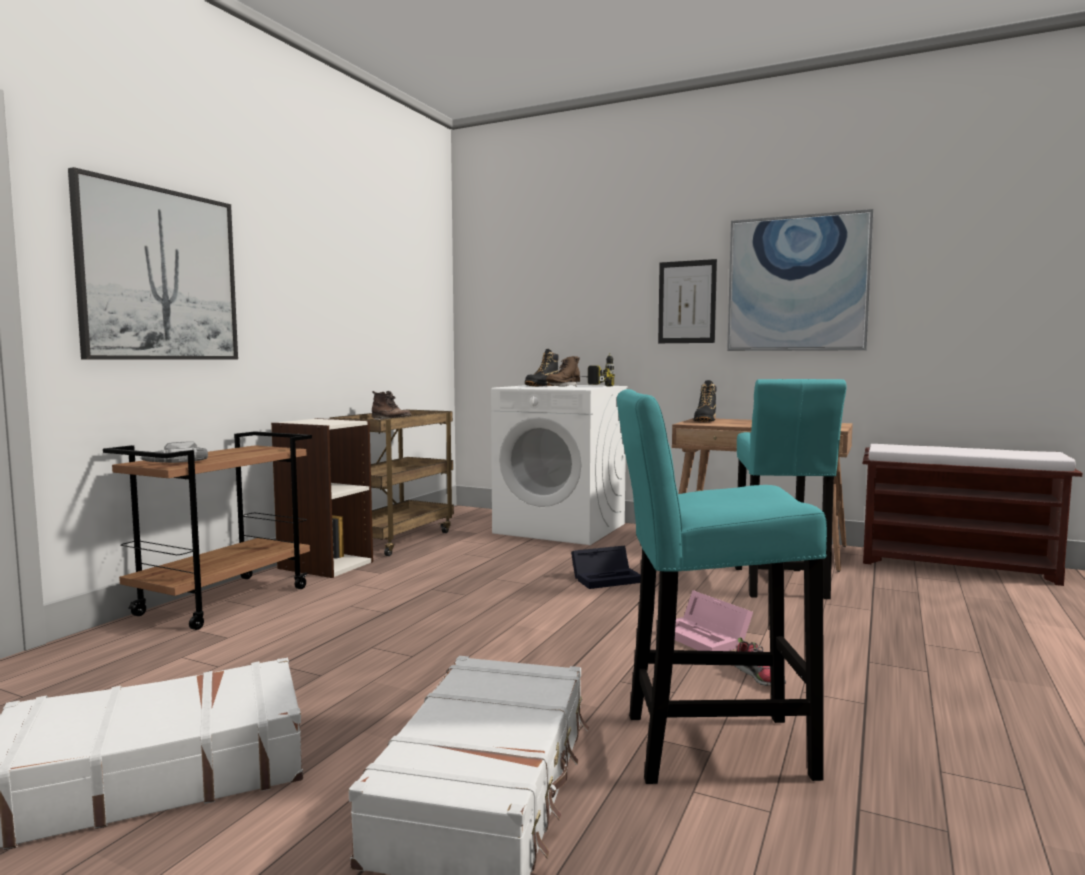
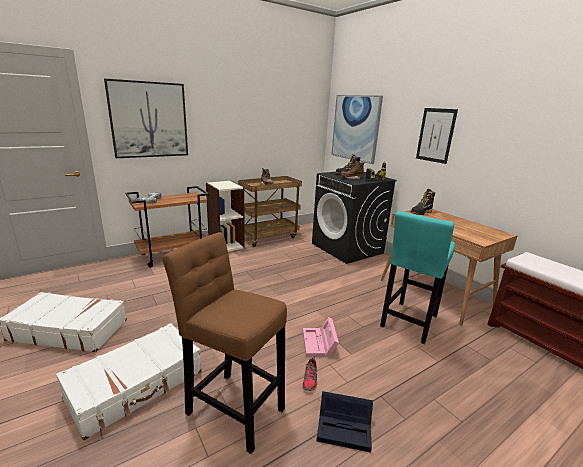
camera: 30 degrees right, 15 degrees up
white washing machine [491,385,628,545] -> black washing machine [312,172,397,264]
black storage box [571,545,641,589] -> black storage box moved to [316,391,373,452]
turquoise stool [617,389,827,784] -> brown stool [163,232,287,454]
picture [727,209,873,351] -> picture moved to [331,95,383,164]

